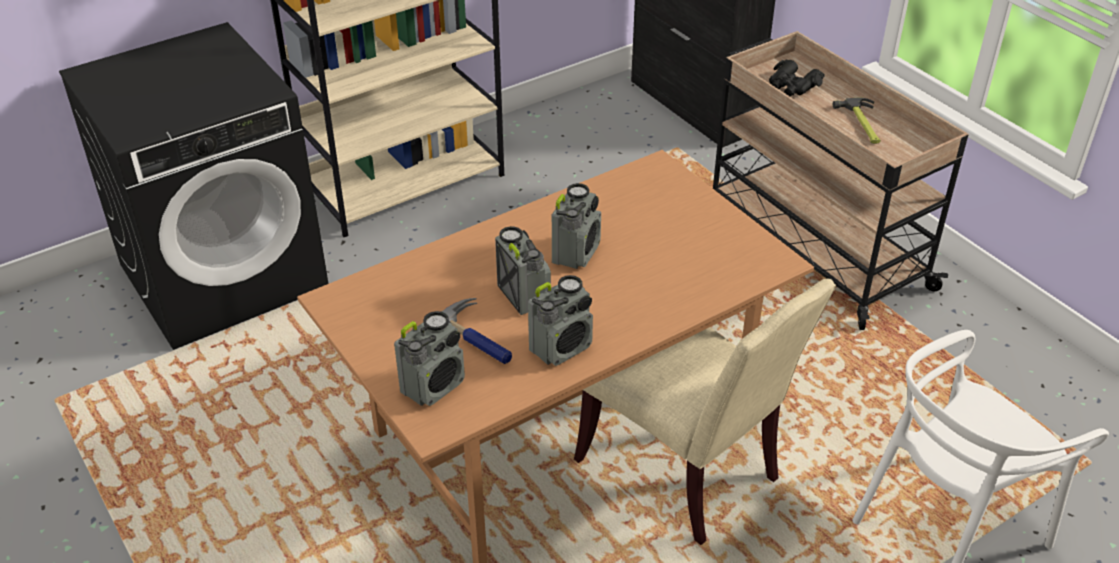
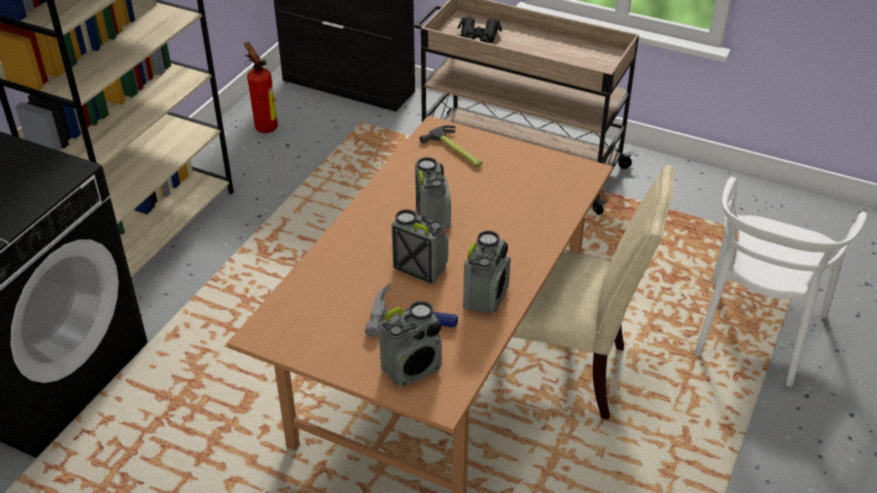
camera: 30 degrees left, 0 degrees up
radio [394,311,465,406] -> radio turned 45 degrees clockwise [379,301,442,387]
hammer [833,98,881,144] -> hammer moved to [419,125,483,167]
none -> fire extinguisher [244,41,278,133]

